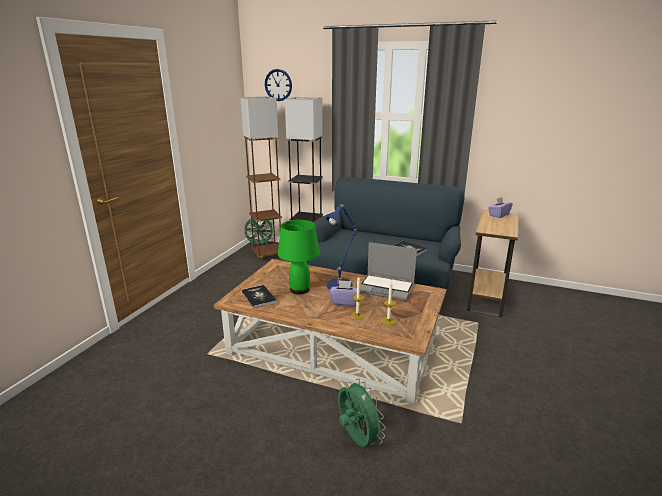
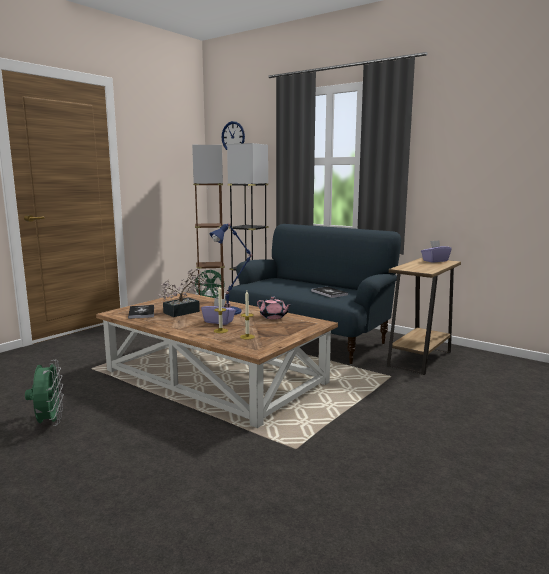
camera: 15 degrees right, 10 degrees down
green table lamp [278,220,320,294] -> potted plant [158,268,208,317]
green fan [338,379,386,447] -> green fan moved to [25,360,64,426]
laptop [360,242,417,301] -> pink teapot [257,296,292,319]

